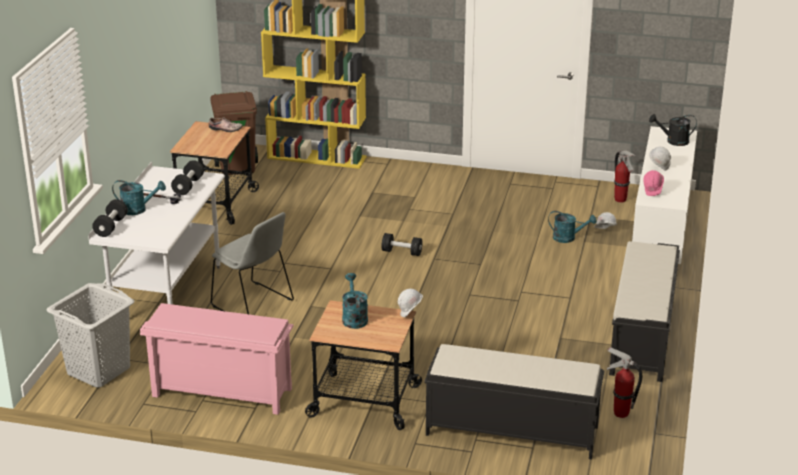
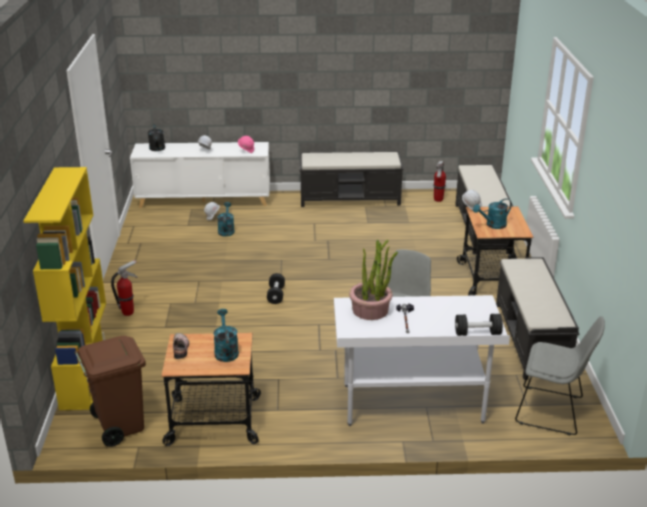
camera: 105 degrees left, 0 degrees up
grey laundry basket [46,283,135,388] -> grey chair [515,316,605,436]
turquoise watering can [112,180,166,215] -> turquoise watering can moved to [213,309,239,362]
pink shoe rack [140,303,293,415] -> black bench [496,257,579,380]
black dumbbell [171,160,204,195] -> potted plant [349,239,398,320]
fire extinguisher [614,150,635,203] -> fire extinguisher moved to [111,260,137,316]

